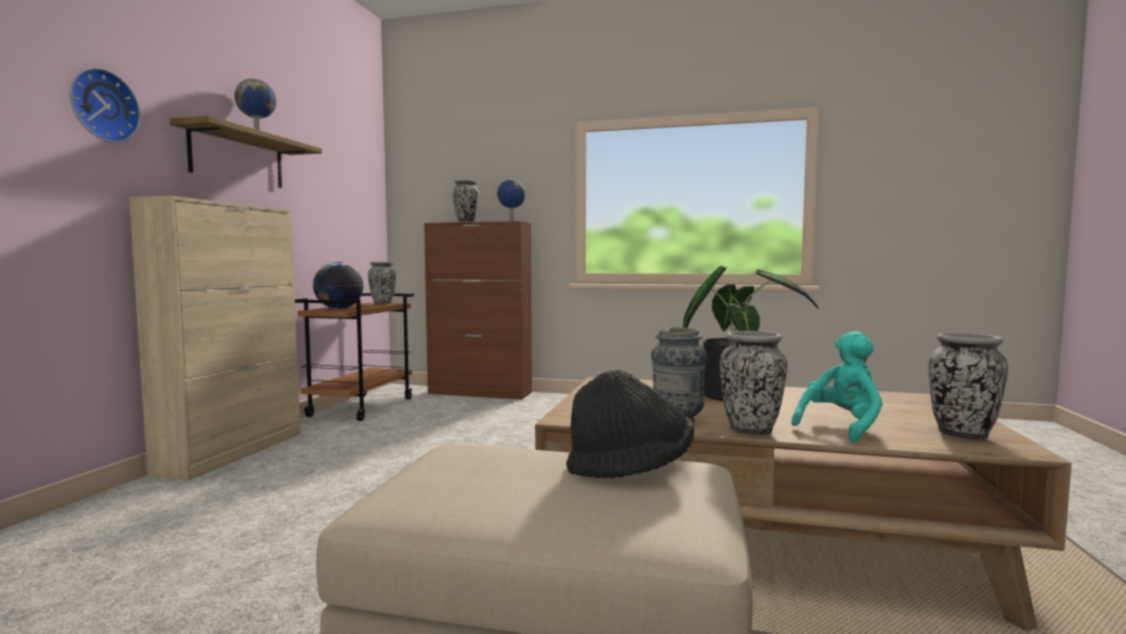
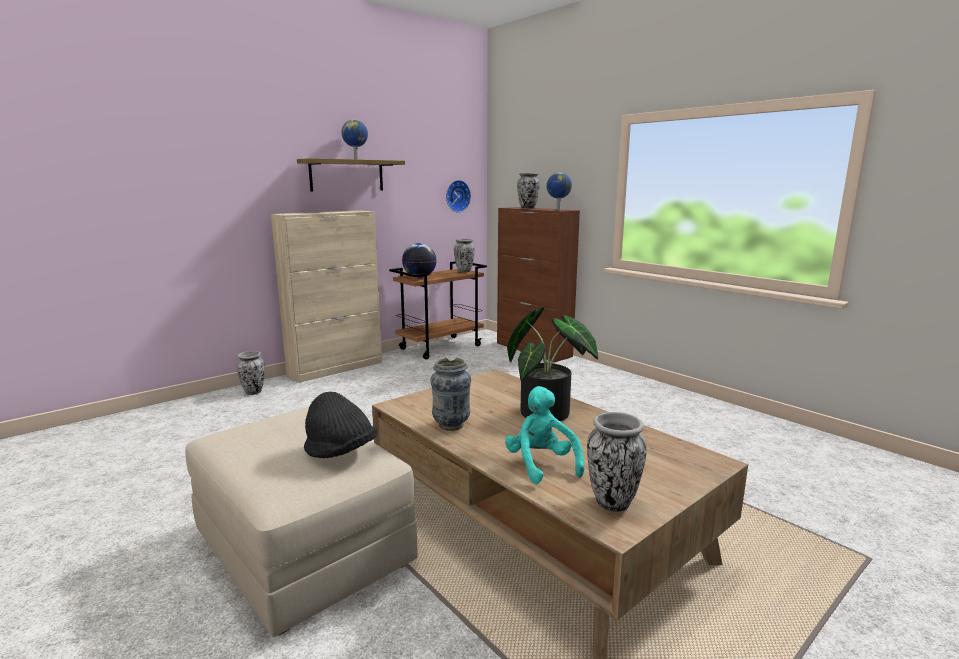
camera: 35 degrees right, 10 degrees up
wall clock [70,68,141,143] -> wall clock moved to [446,180,471,213]
vase [720,331,787,436] -> vase moved to [237,351,265,395]
turquoise plush toy [791,331,883,443] -> turquoise plush toy turned 105 degrees counterclockwise [505,386,584,484]

